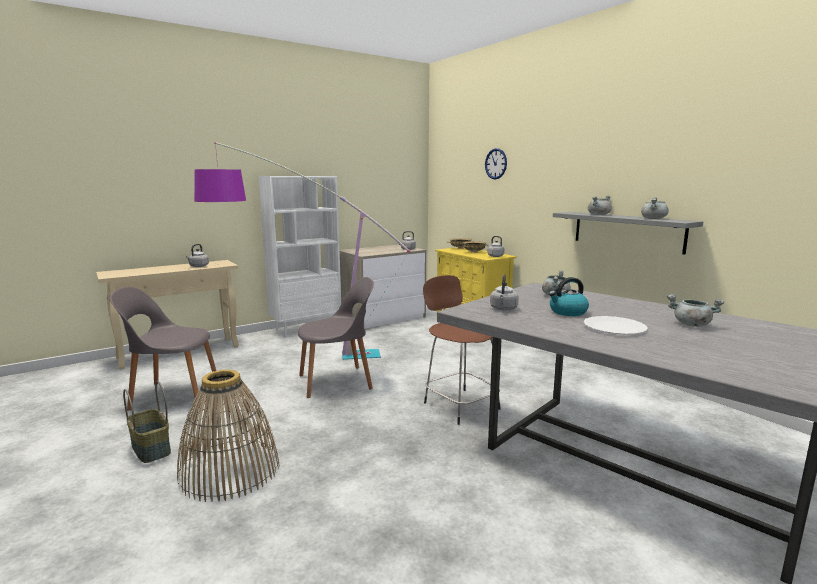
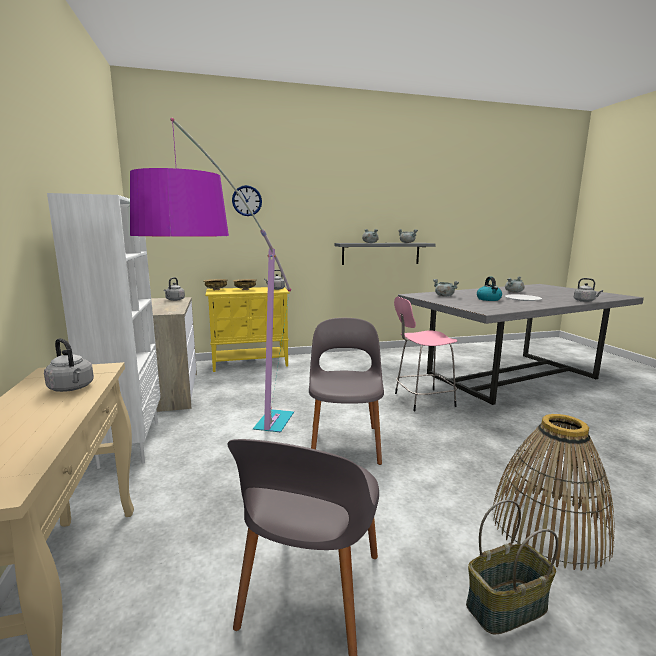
camera: 70 degrees left, 0 degrees up
brown stool [423,275,501,425] -> pink stool [394,297,457,411]
grey kettle [490,274,519,311] -> grey kettle moved to [574,278,603,302]

